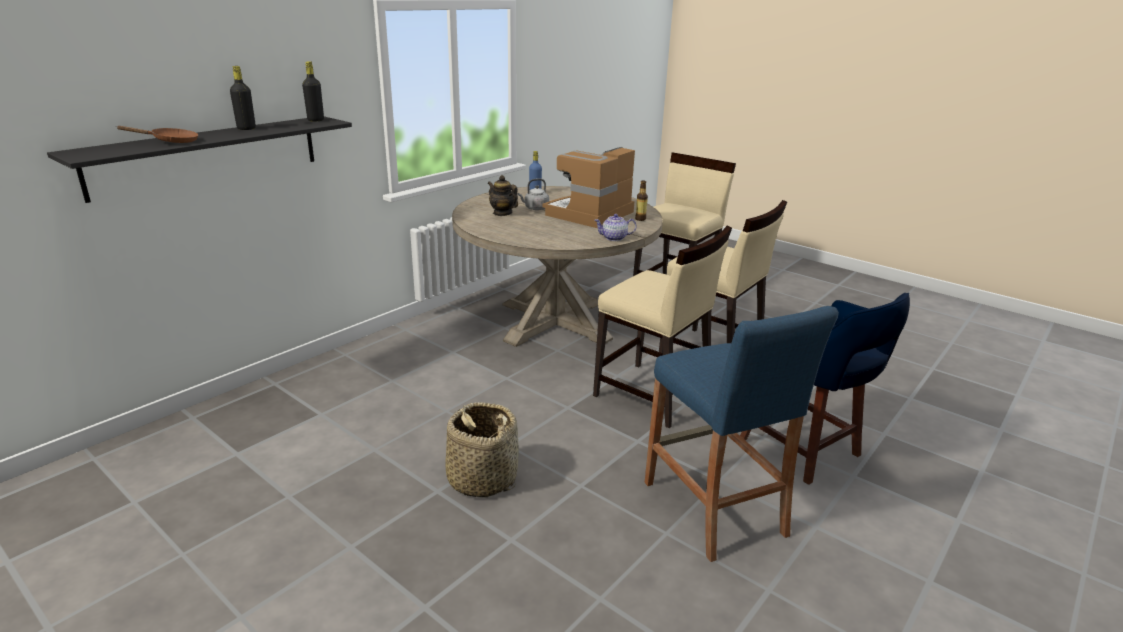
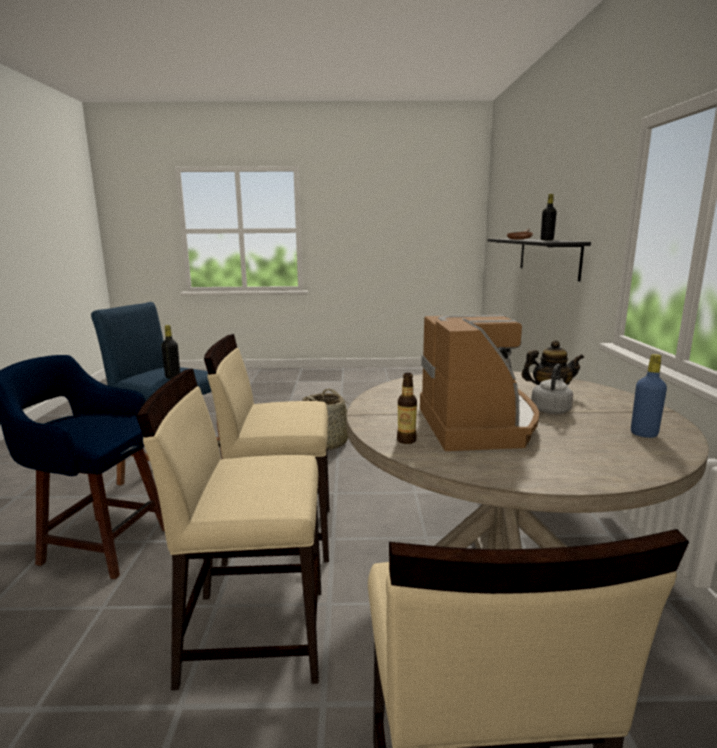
camera: 140 degrees right, 10 degrees down
black bottle [302,61,324,122] -> black bottle moved to [161,325,180,379]
teapot [594,214,637,241] -> none

